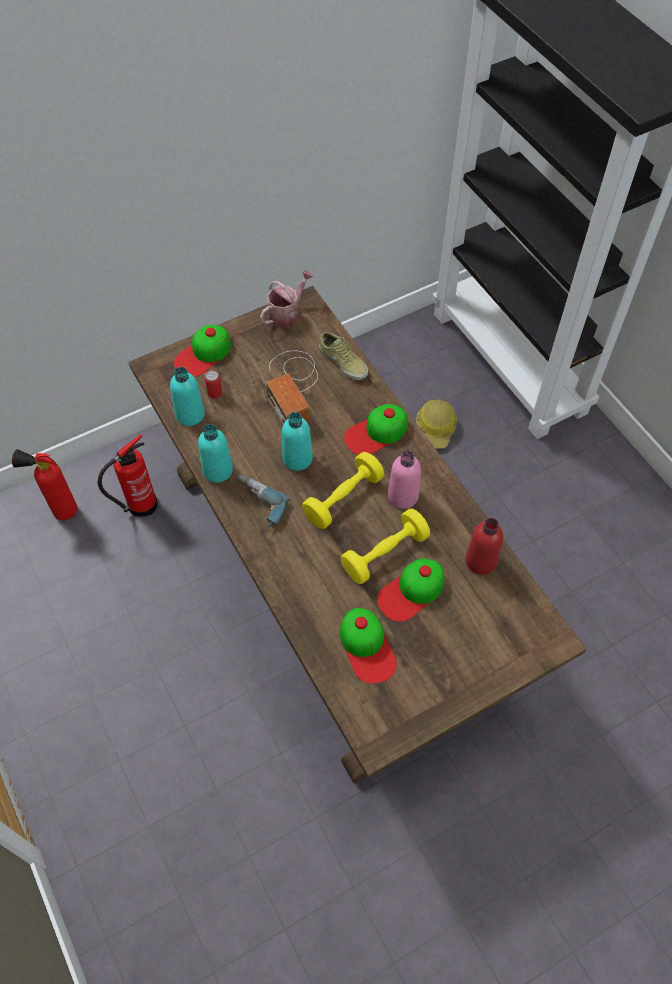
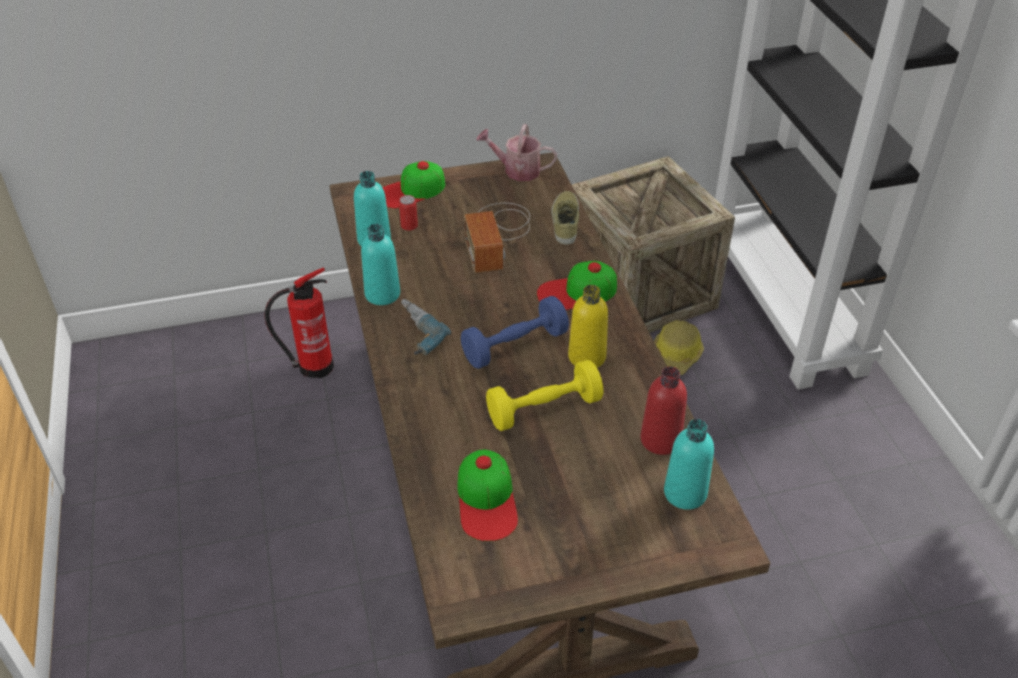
camera: 15 degrees right, 15 degrees down
fire extinguisher [12,449,77,520] -> none
watering can [260,270,314,328] -> watering can turned 135 degrees counterclockwise [476,124,557,181]
turquoise bottle [282,412,313,471] -> turquoise bottle moved to [664,419,714,510]
yellow dumbbell [302,452,384,529] -> blue dumbbell [461,296,569,369]
beige shoe [319,332,368,380] -> beige shoe turned 150 degrees counterclockwise [551,191,579,244]
cap [377,558,445,622] -> none
pink bottle [388,450,421,509] -> yellow bottle [568,285,608,368]
none -> crate [572,156,735,333]

